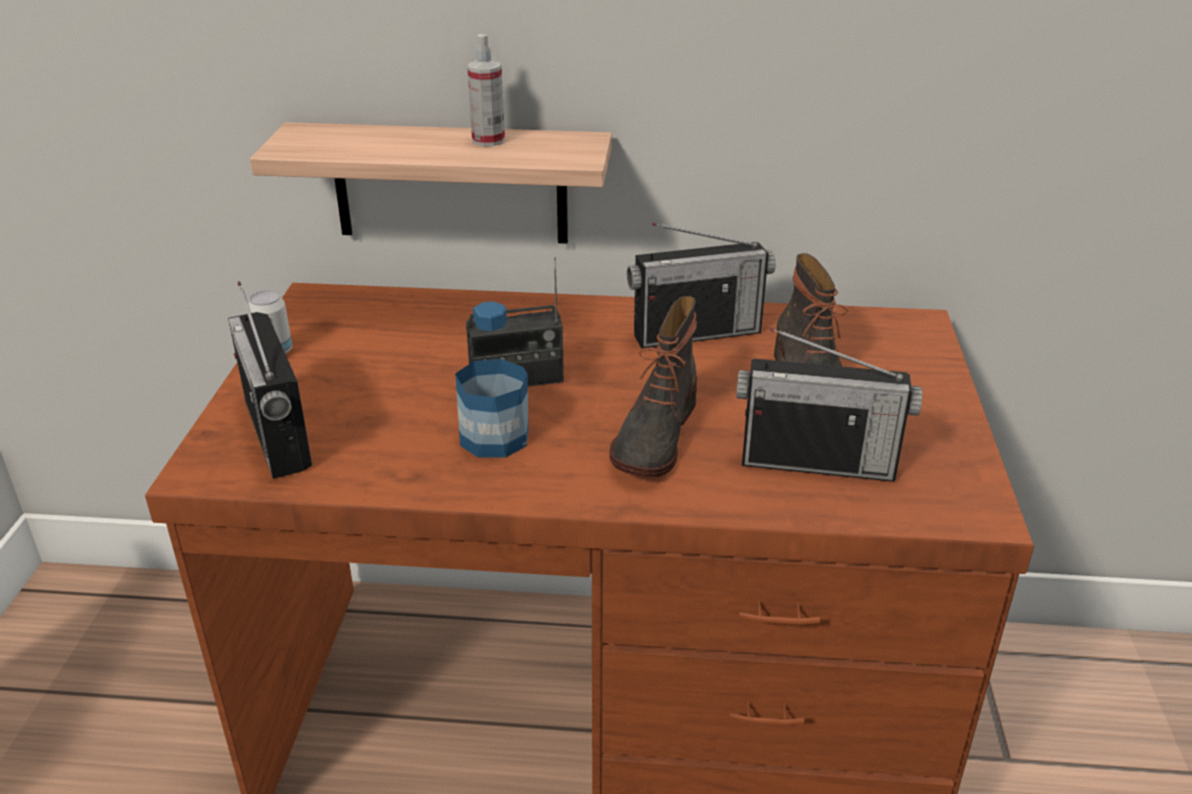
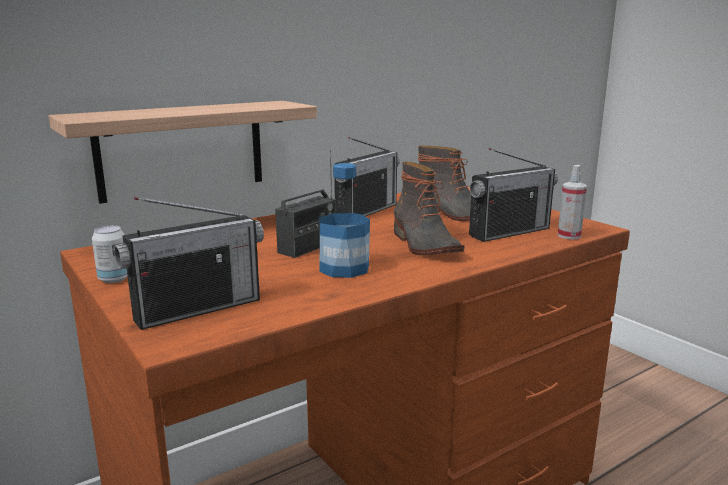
camera: 40 degrees left, 15 degrees down
radio [228,281,312,479] -> radio turned 60 degrees counterclockwise [114,197,264,330]
spray bottle [467,34,505,147] -> spray bottle moved to [558,165,587,240]

